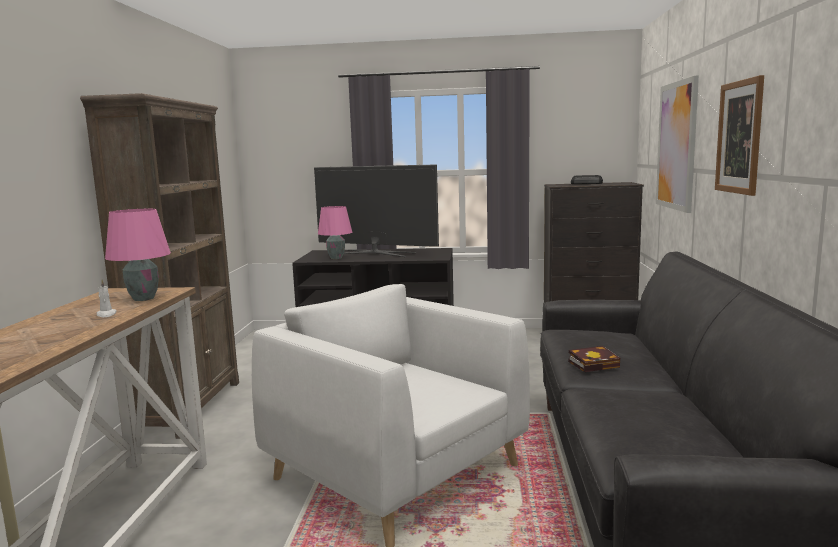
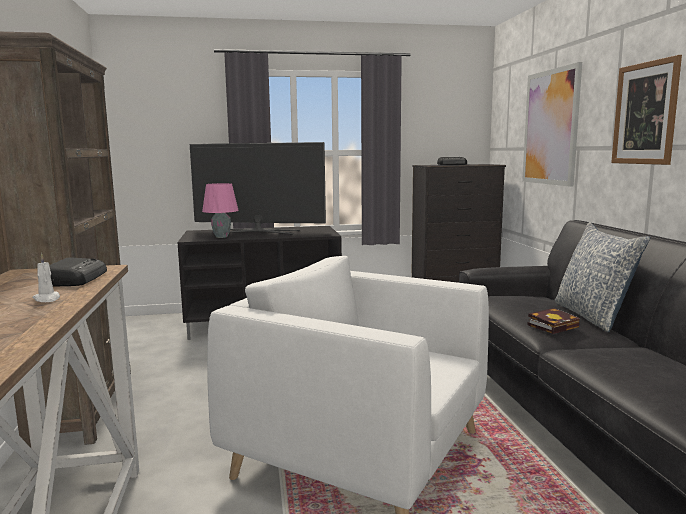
camera: 15 degrees left, 0 degrees up
pink table lamp [105,209,171,301] -> radio [49,257,107,287]
none -> pillow [555,222,650,332]

